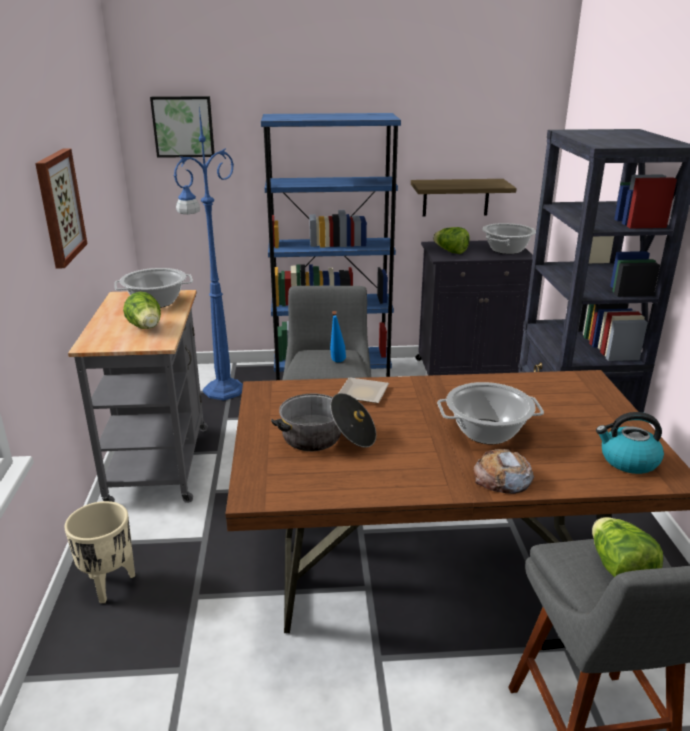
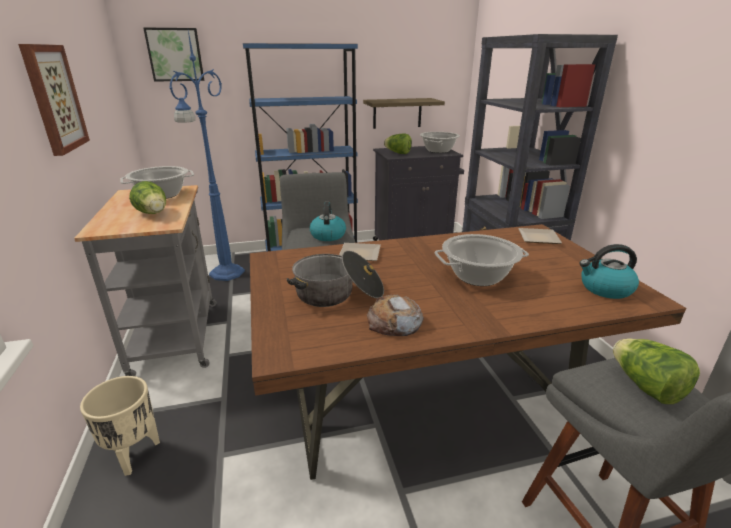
camera: 10 degrees left, 0 degrees up
blue bottle [330,311,346,362] -> kettle [310,202,346,241]
bread [473,449,534,494] -> bread moved to [367,295,424,336]
none -> plate [518,228,562,244]

